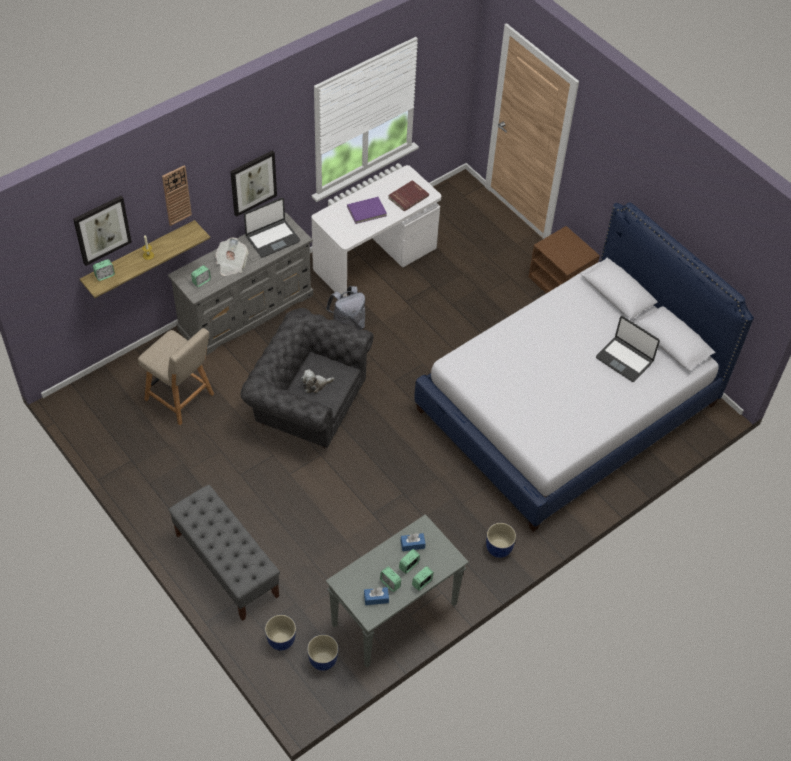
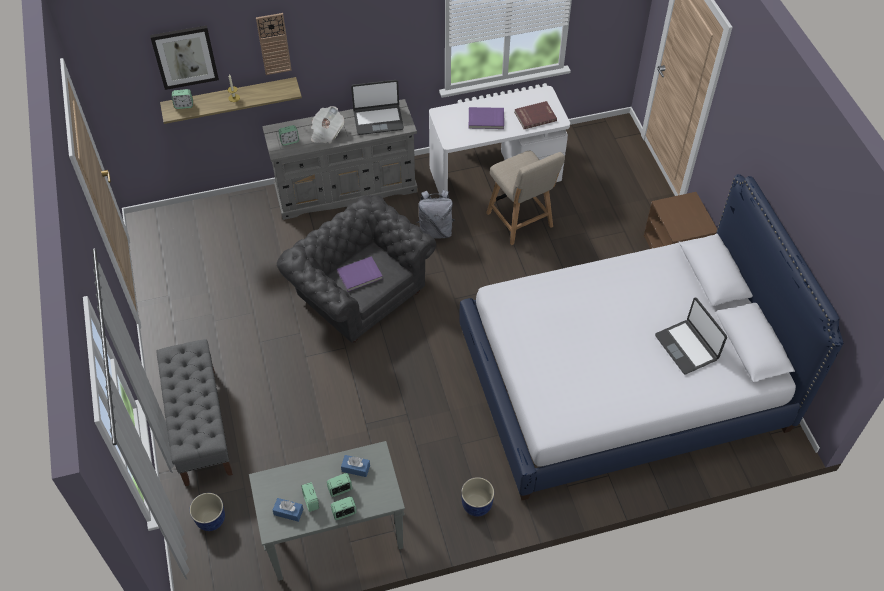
camera: 25 degrees right, 0 degrees up
beige chair [138,328,214,425] -> beige chair moved to [486,151,565,245]
picture [230,150,277,217] -> none
plush toy [301,369,334,393] -> purple book [337,256,383,292]
planter [307,635,339,671] -> none

